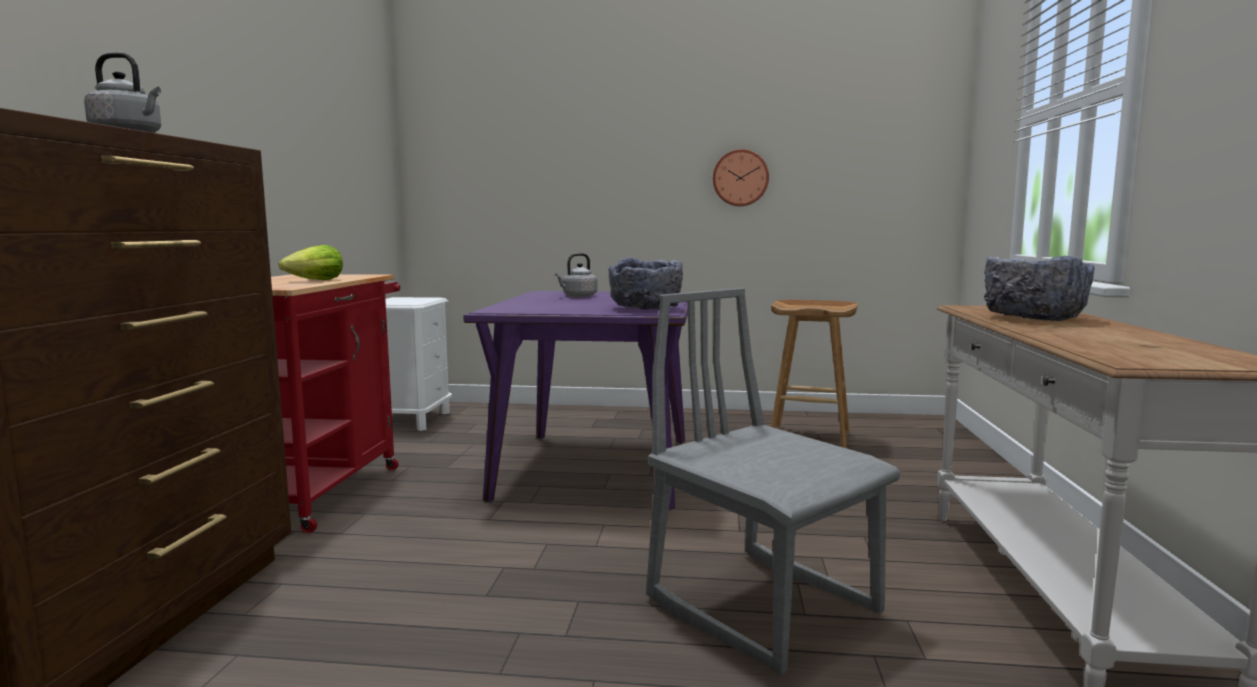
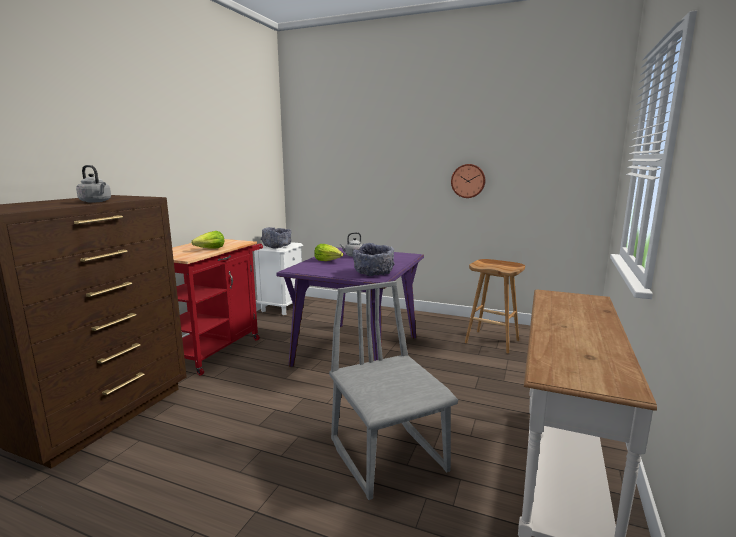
camera: 15 degrees right, 5 degrees up
grey bowl [984,256,1095,321] -> grey bowl moved to [261,227,292,248]
none -> lettuce [314,244,343,261]

